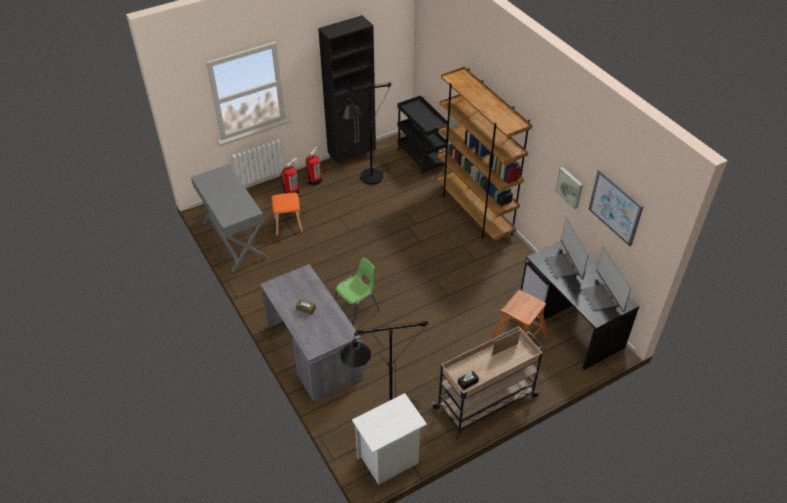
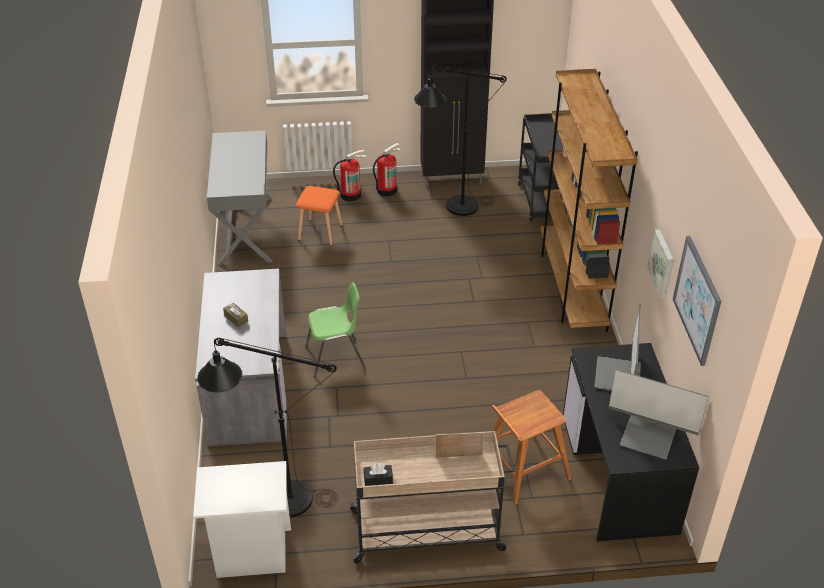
camera: 25 degrees right, 5 degrees down
monitor [582,247,631,312] -> monitor turned 75 degrees counterclockwise [609,369,709,459]

